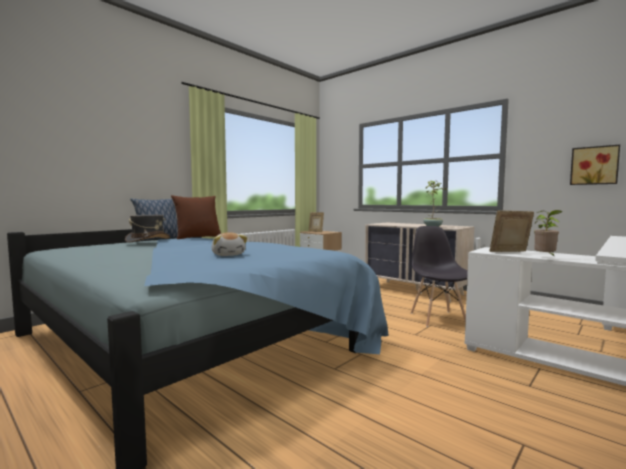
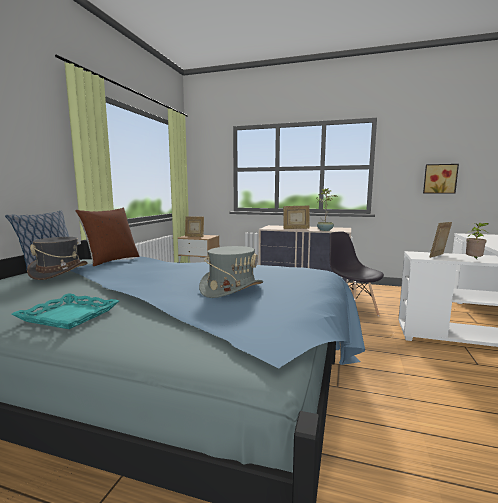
camera: 25 degrees left, 5 degrees up
plush toy [211,232,247,256] -> grey hat [199,246,263,298]
none -> turquoise tray [11,293,119,329]
none -> picture frame [283,205,310,229]

